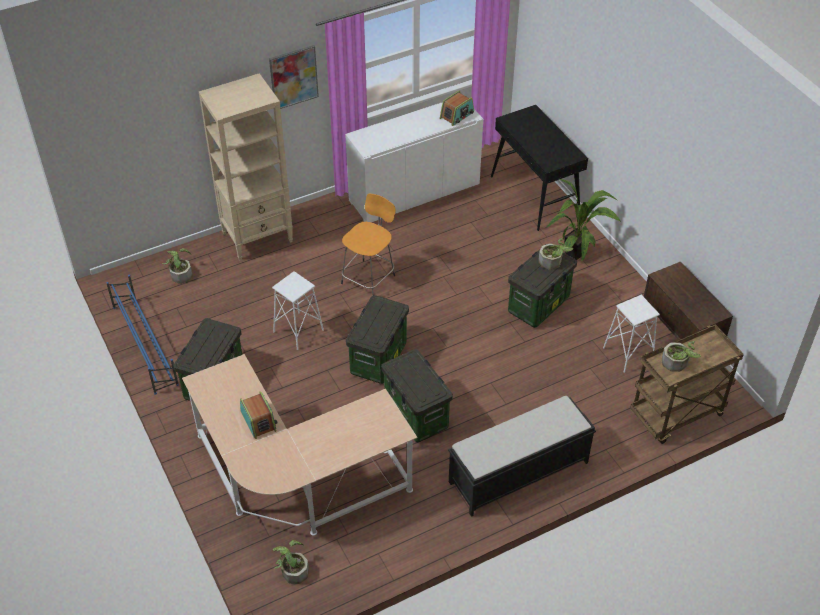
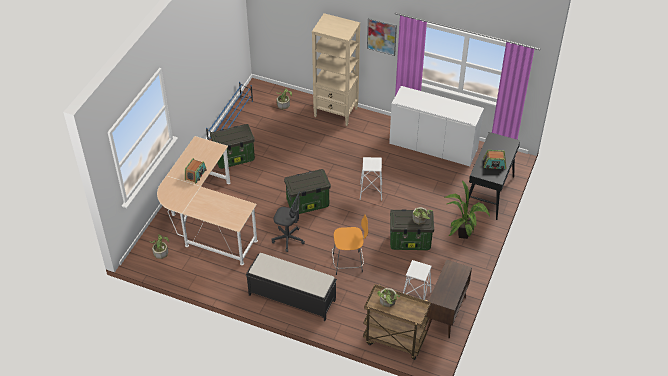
camera: 50 degrees right, 0 degrees up
white stool [272,271,324,350] -> white stool moved to [360,157,382,201]
orange stool [341,194,396,296] -> orange stool moved to [332,215,368,275]
storage box [381,349,453,442] -> grey office chair [272,191,305,252]
radio [440,91,474,126] -> radio moved to [483,150,506,169]

